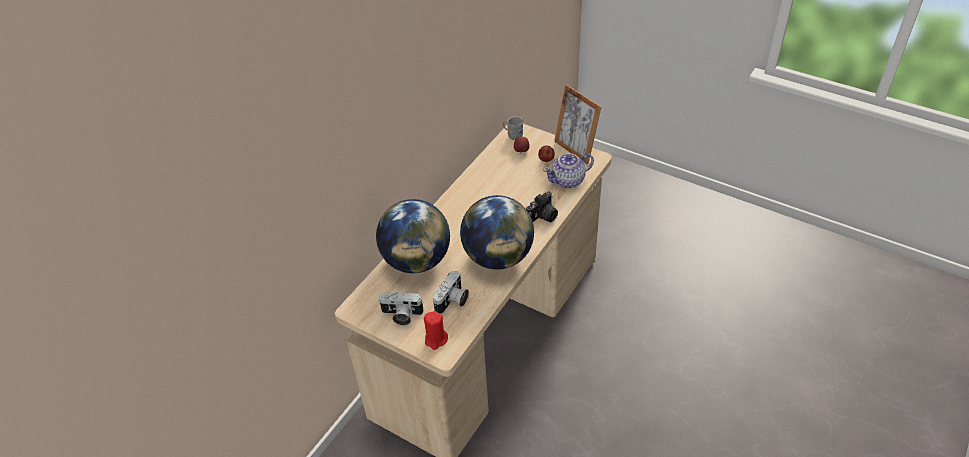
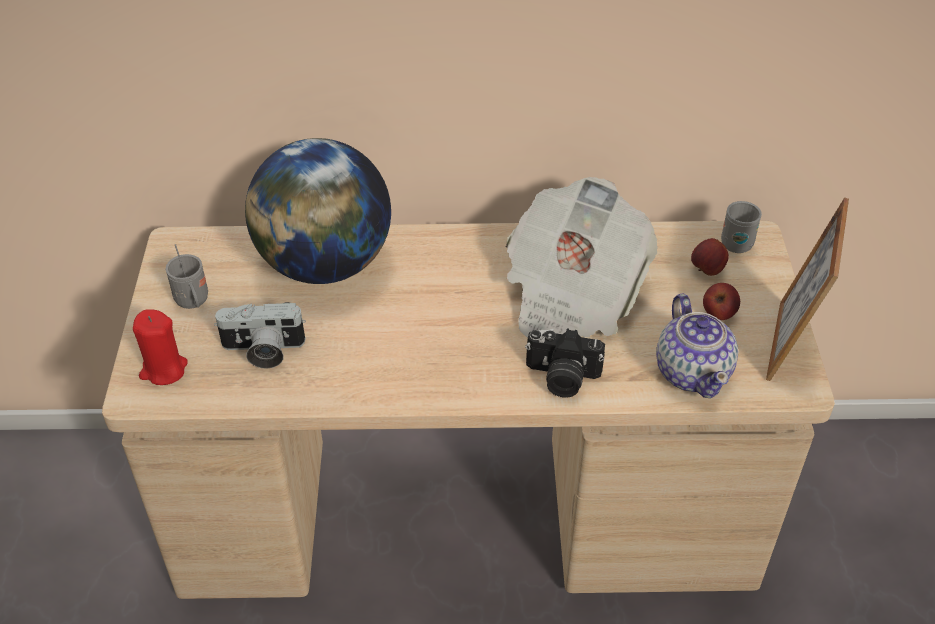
camera: 55 degrees right, 0 degrees up
camera [378,292,424,325] -> grey mug [166,244,208,309]
globe [460,195,534,270] -> none
teapot [543,153,594,188] -> teapot turned 135 degrees counterclockwise [656,294,738,398]
none -> newspaper [506,177,658,338]

